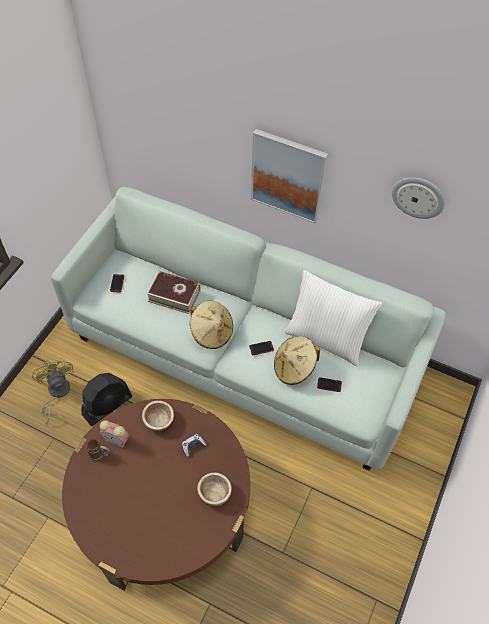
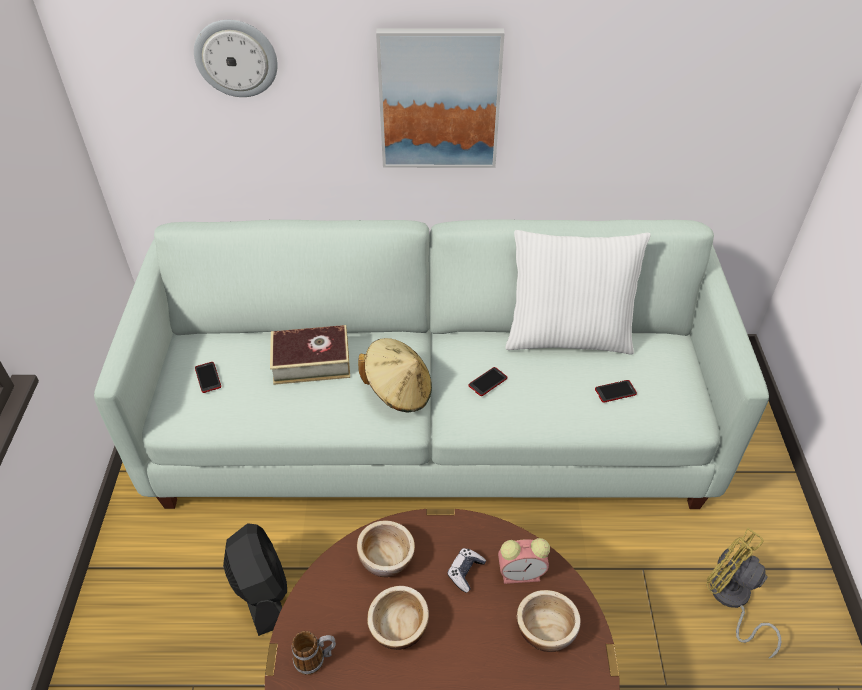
camera: 25 degrees left, 10 degrees down
yellow fan [32,358,74,424] -> yellow fan moved to [707,528,781,658]
black fan [81,373,132,426] -> black fan turned 45 degrees counterclockwise [223,523,287,636]
alarm clock [100,420,129,448] -> alarm clock moved to [498,538,550,584]
beige hat [274,336,320,385] -> none
wall clock [392,177,445,219] -> wall clock moved to [194,20,278,97]
none -> bowl [367,586,429,650]

